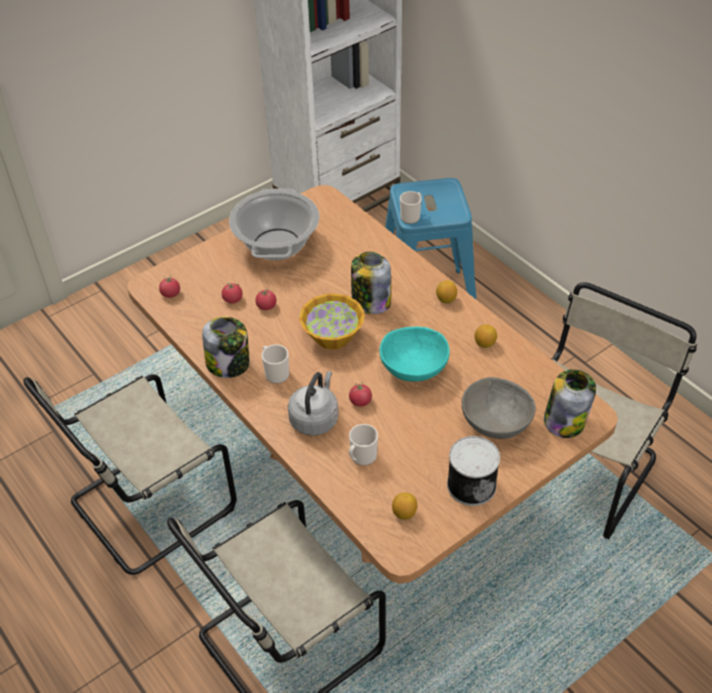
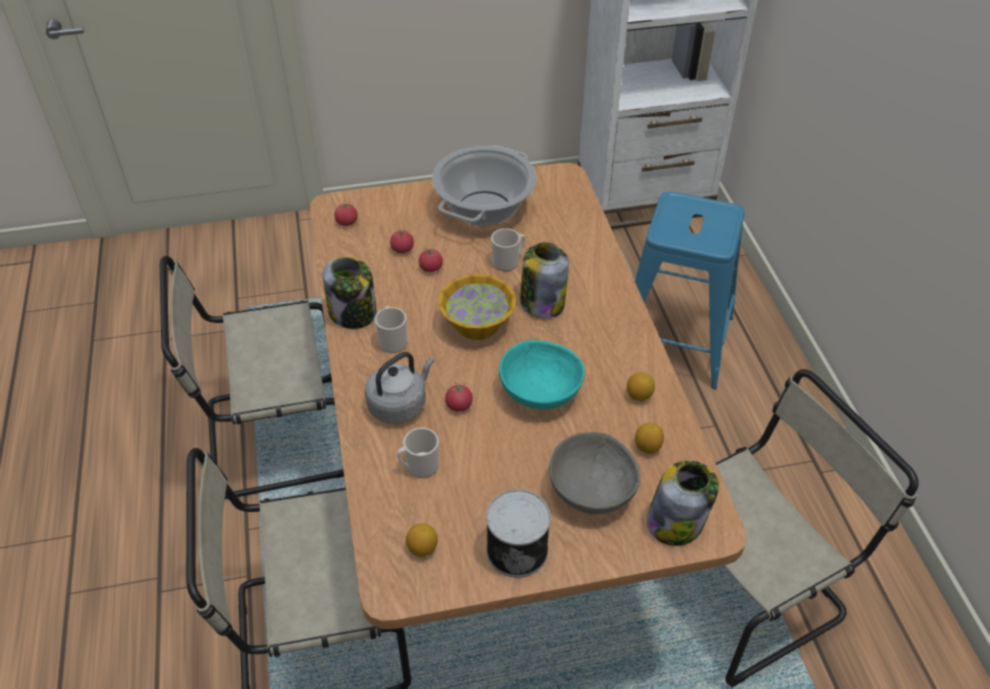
camera: 25 degrees right, 0 degrees up
mug [400,191,422,224] -> mug moved to [491,228,525,271]
lemon [436,280,457,303] -> lemon moved to [635,423,664,454]

